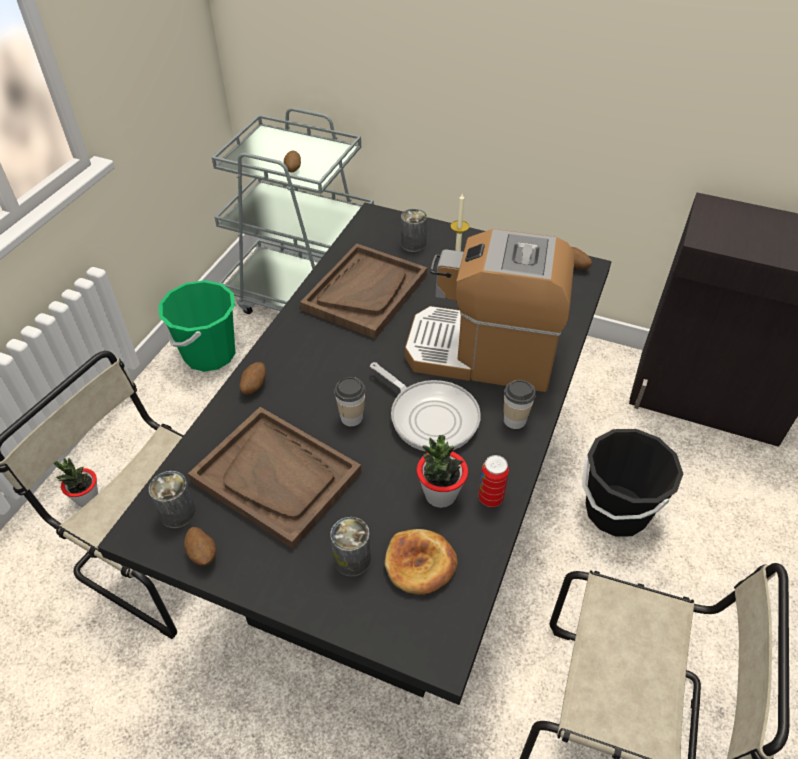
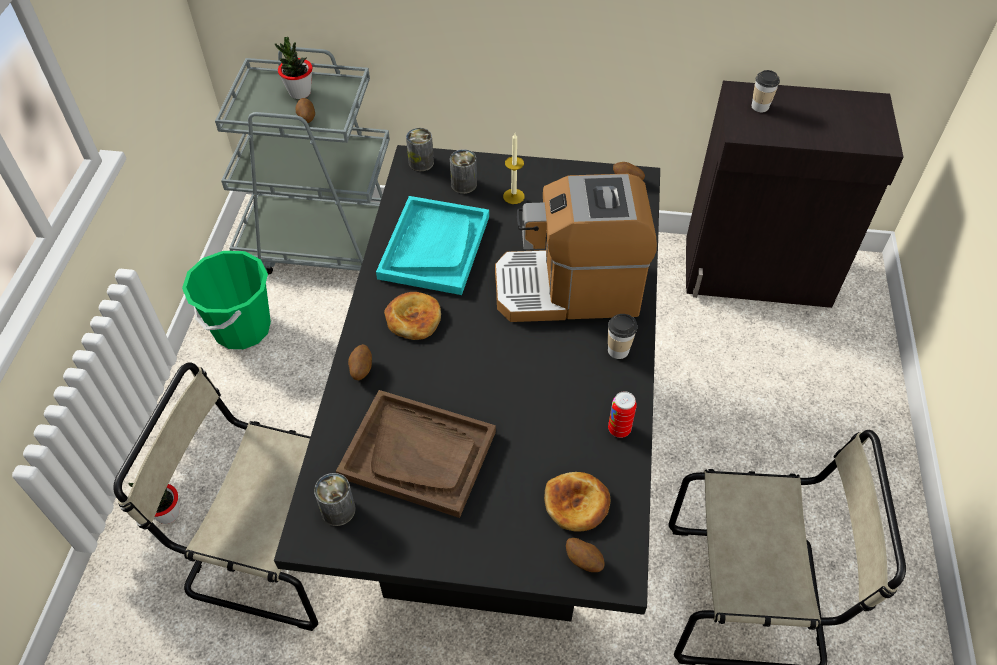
camera: 15 degrees left, 5 degrees up
potato [184,527,216,566] -> potato moved to [566,538,604,572]
brown tray [300,243,427,339] -> turquoise tray [376,196,489,295]
can [330,517,371,577] -> can moved to [406,128,434,171]
cup [334,377,365,427] -> cup moved to [752,70,780,112]
frying pan [370,362,481,451] -> none
potted plant [417,435,468,508] -> potted plant moved to [275,37,313,99]
black bucket [582,429,683,537] -> none
none -> bread [384,292,441,340]

